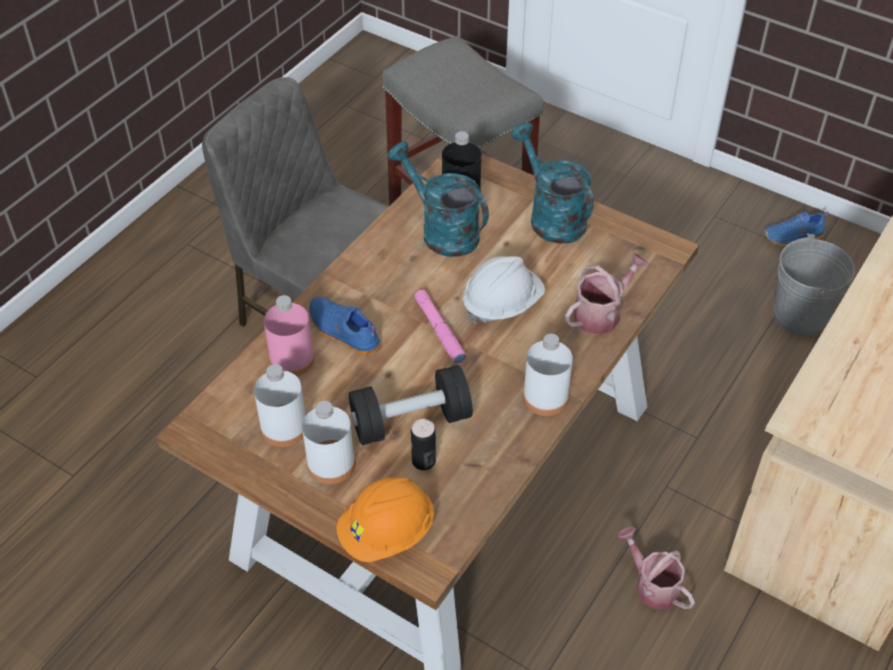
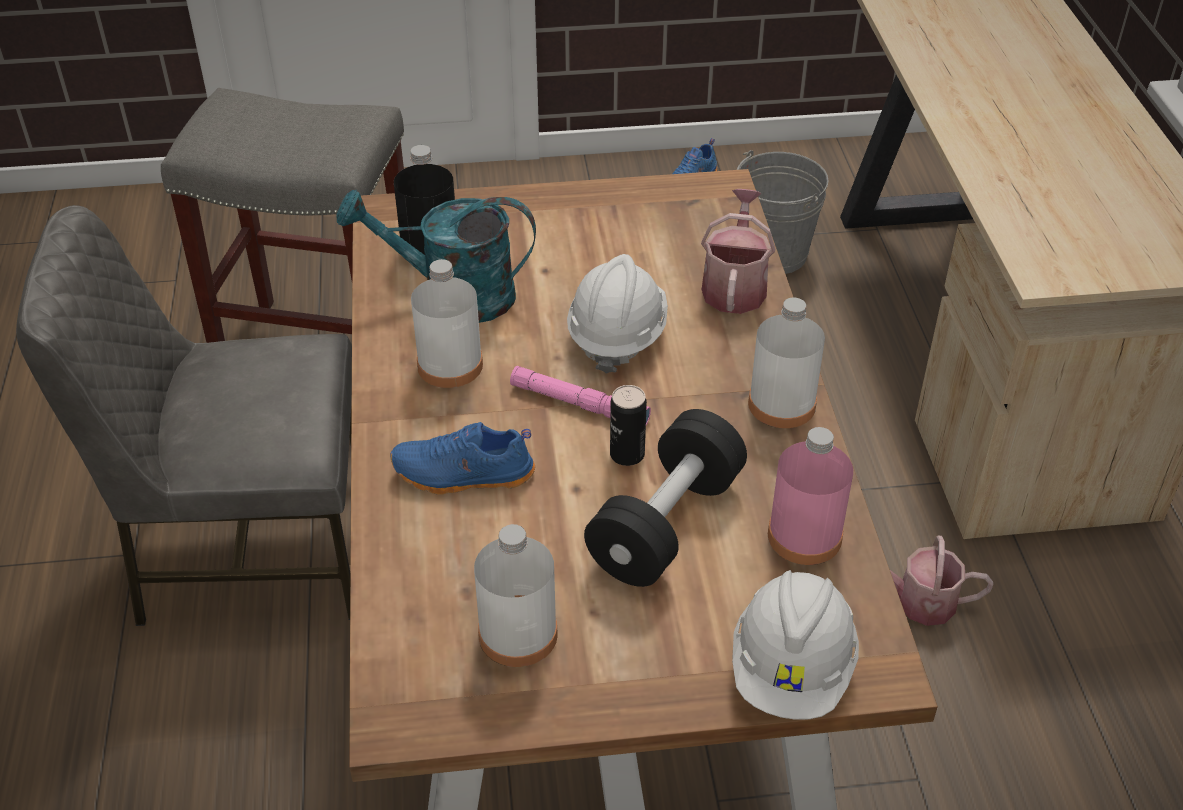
camera: 40 degrees left, 5 degrees down
pink bottle [264,295,315,376] -> pink bottle moved to [768,427,853,565]
white bottle [302,401,355,484] -> white bottle moved to [411,259,483,388]
orange hard hat [336,478,434,562] -> white hard hat [732,570,859,720]
can [411,419,436,470] -> can moved to [610,385,647,466]
turquoise watering can [511,122,593,244] -> none

